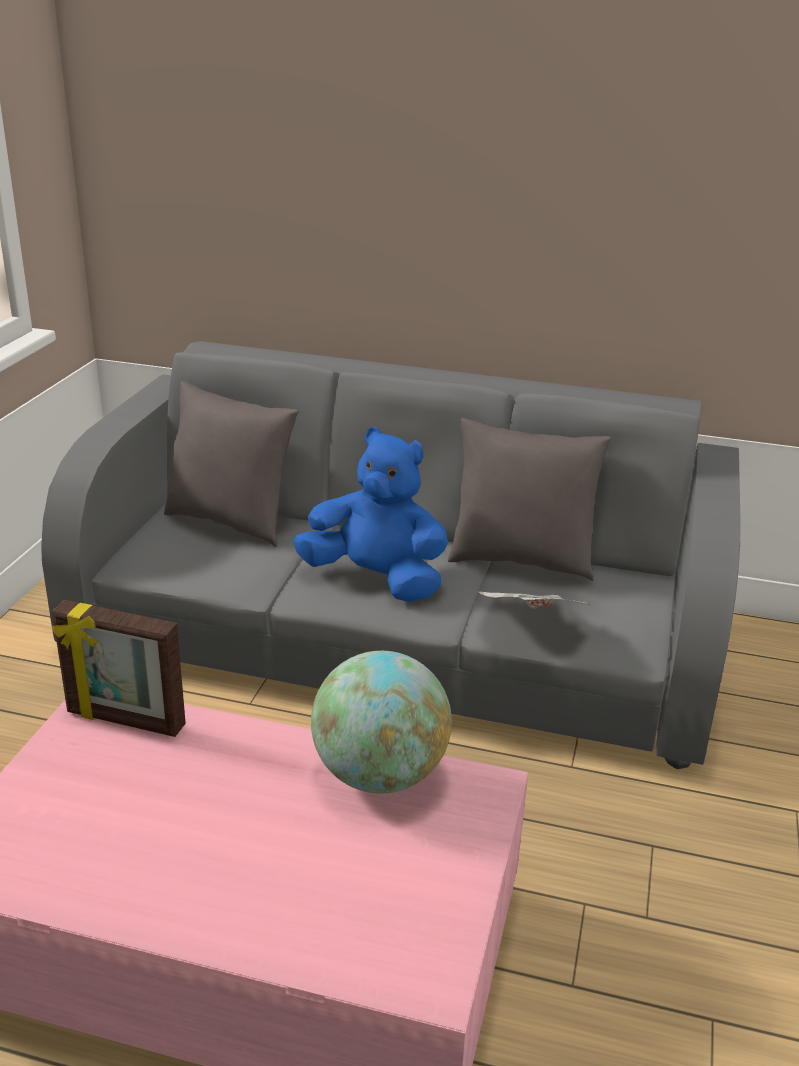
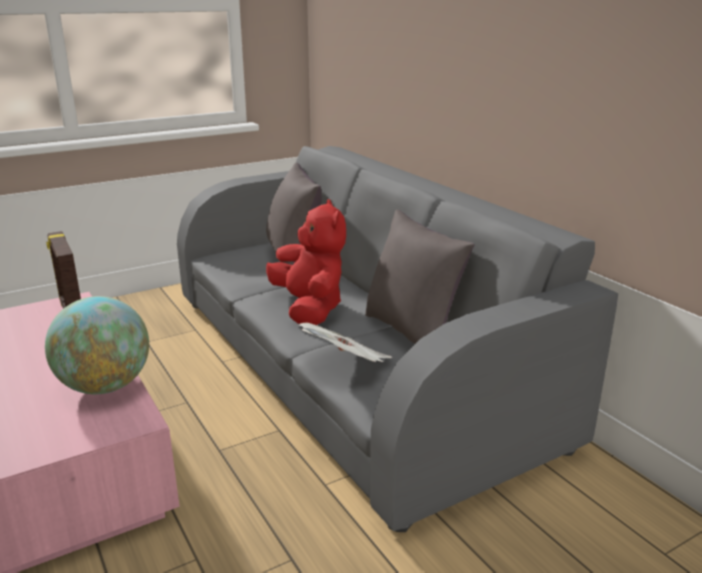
camera: 45 degrees right, 5 degrees down
blue plush toy [293,427,448,602] -> red plush toy [266,199,346,325]

